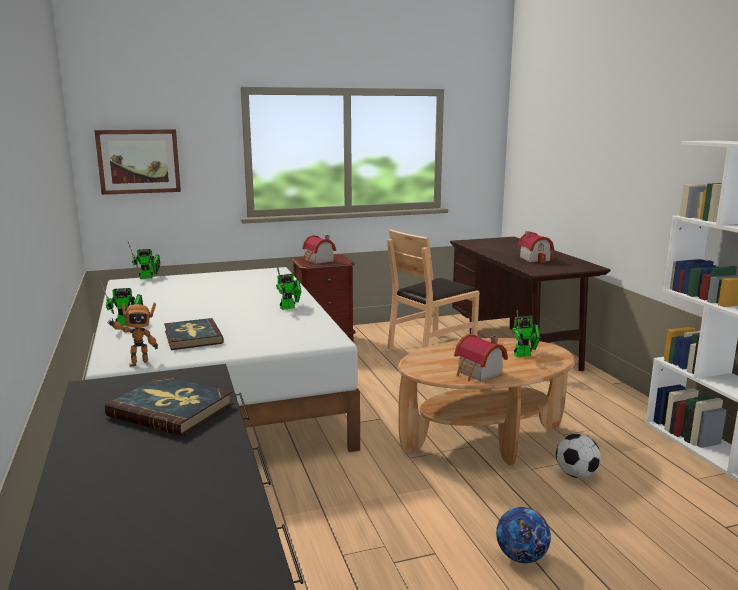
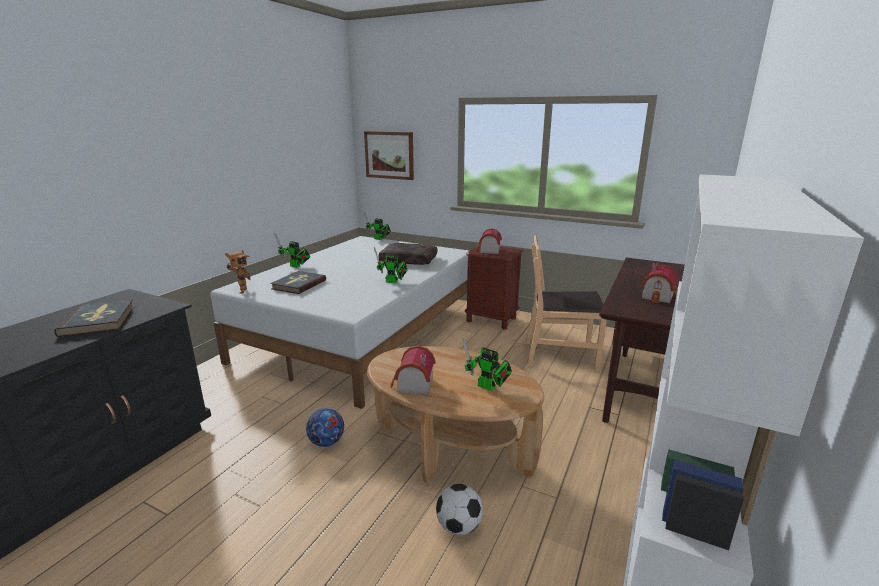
camera: 45 degrees right, 5 degrees up
toy robot [107,302,158,367] -> toy robot turned 90 degrees counterclockwise [225,250,250,294]
football [496,507,551,563] -> football moved to [306,408,344,447]
none -> brown pillow [379,243,437,265]

